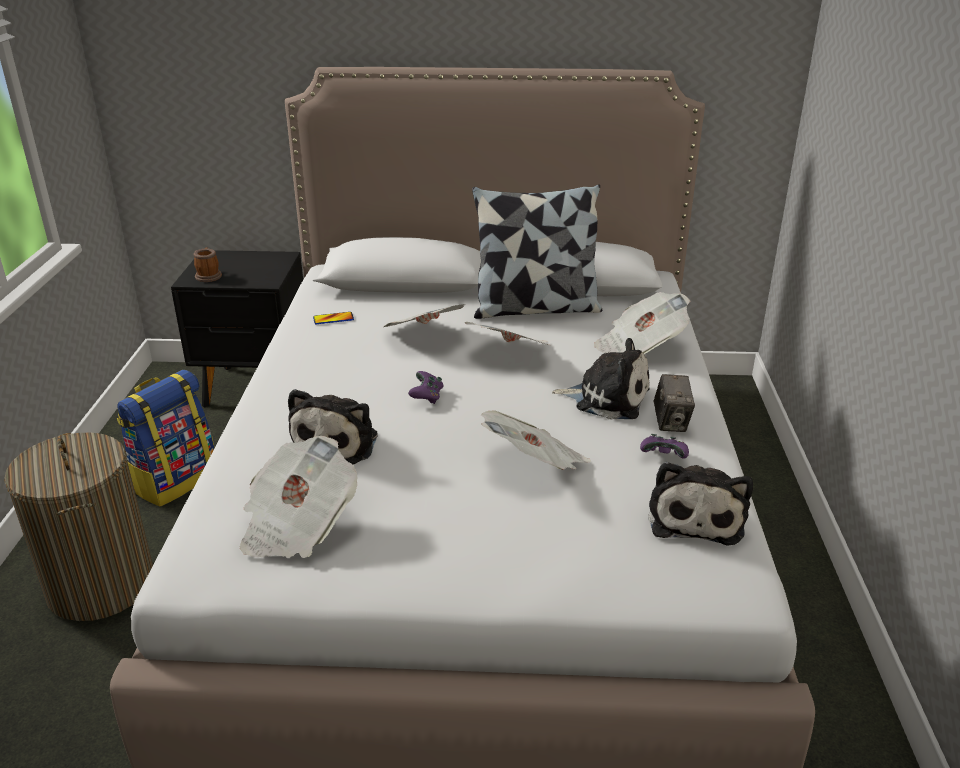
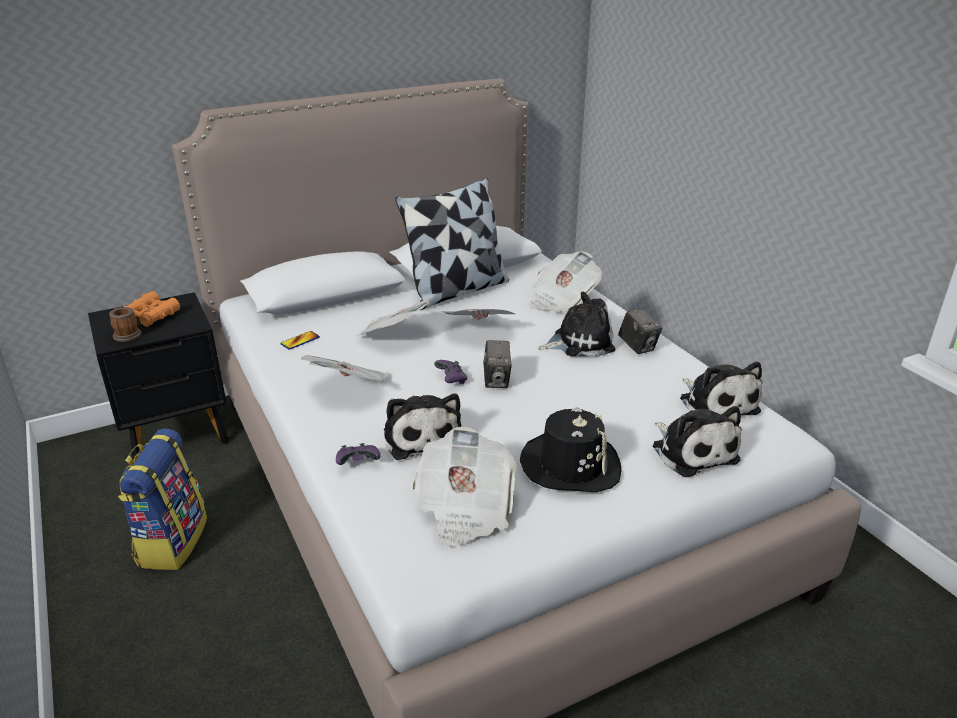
camera: 30 degrees left, 0 degrees up
laundry basket [4,432,153,621] -> none
newspaper [481,411,591,470] -> newspaper moved to [301,355,390,381]
purple game controller [640,434,689,458] -> purple game controller moved to [336,443,380,465]
none -> orange binoculars [124,291,180,327]
none -> camera [483,340,512,388]
none -> black hat [520,407,621,492]
none -> plush toy [653,406,741,478]

